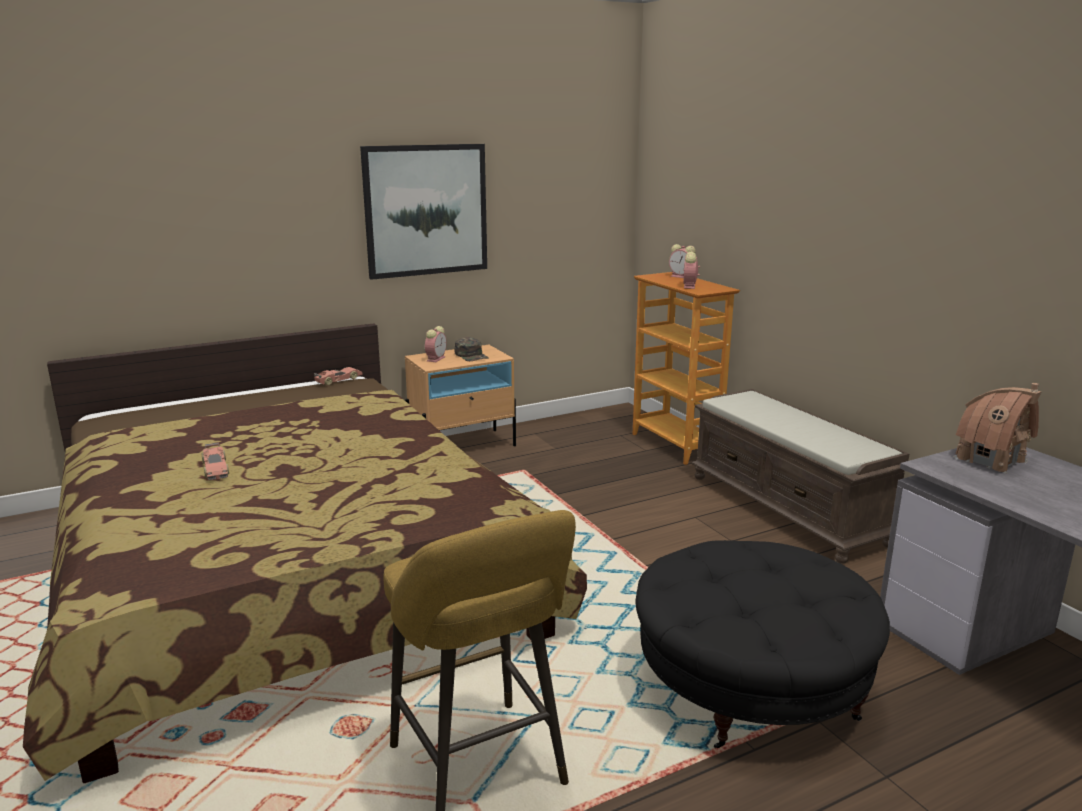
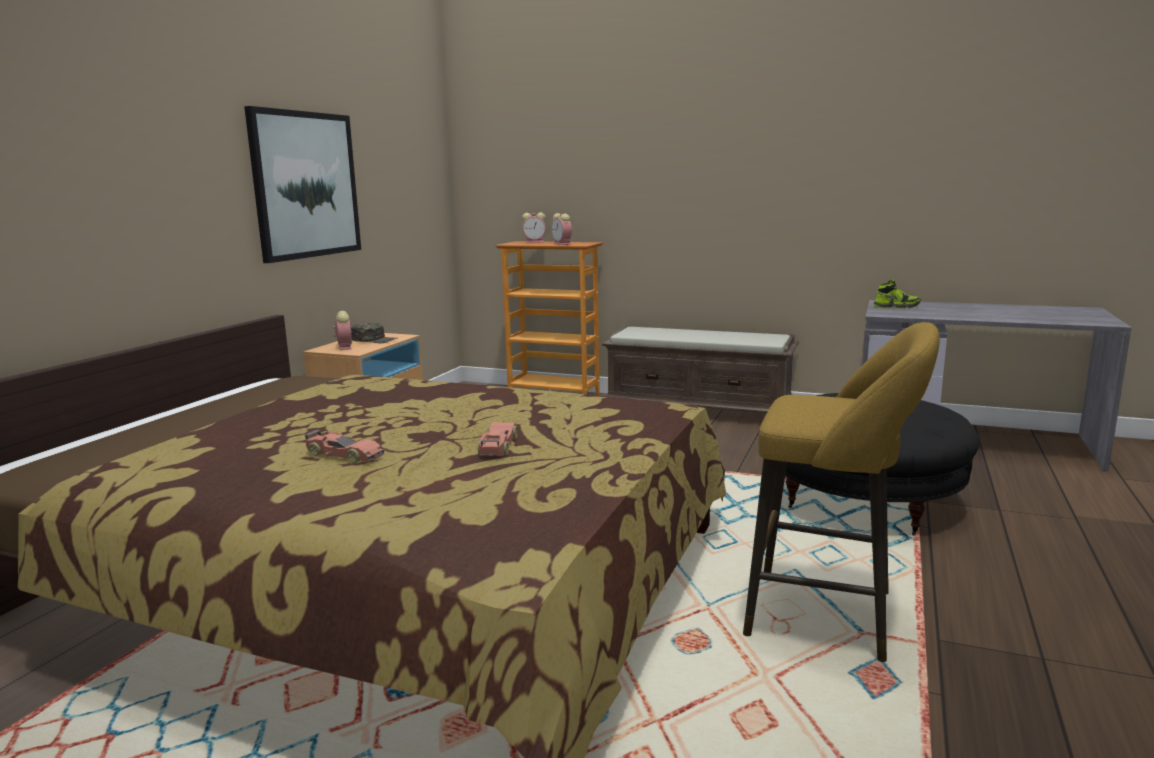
camera: 40 degrees left, 5 degrees down
toy car [314,367,363,385] -> toy car moved to [478,423,517,456]
toy house [954,383,1041,473] -> shoe [874,279,921,309]

